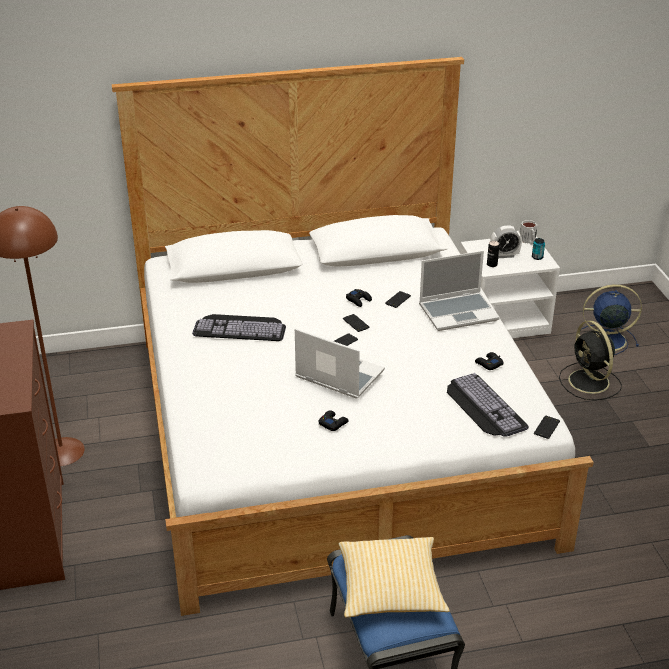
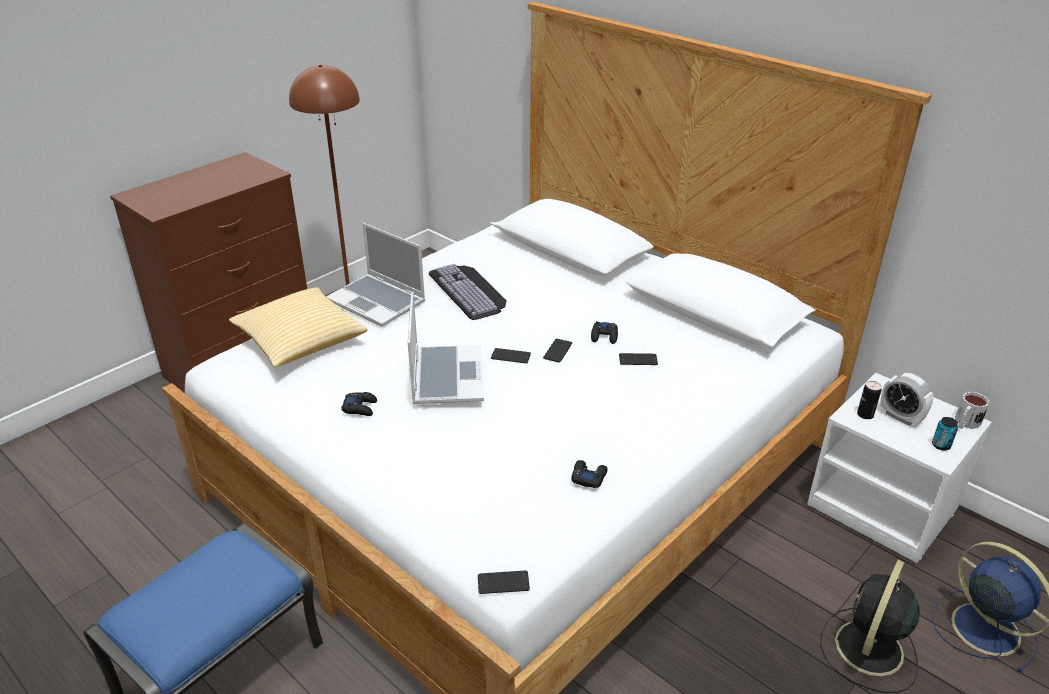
camera: 55 degrees right, 0 degrees up
pillow [339,537,450,618] -> pillow moved to [229,287,368,367]
laptop [419,251,500,331] -> laptop moved to [326,223,425,327]
keyboard [447,373,529,437] -> none

